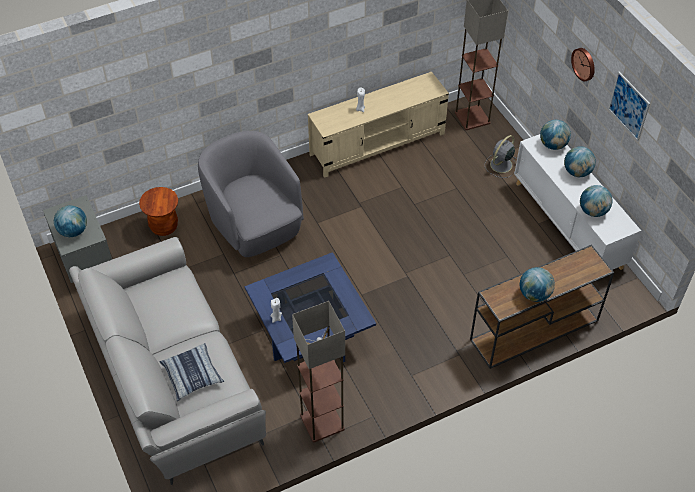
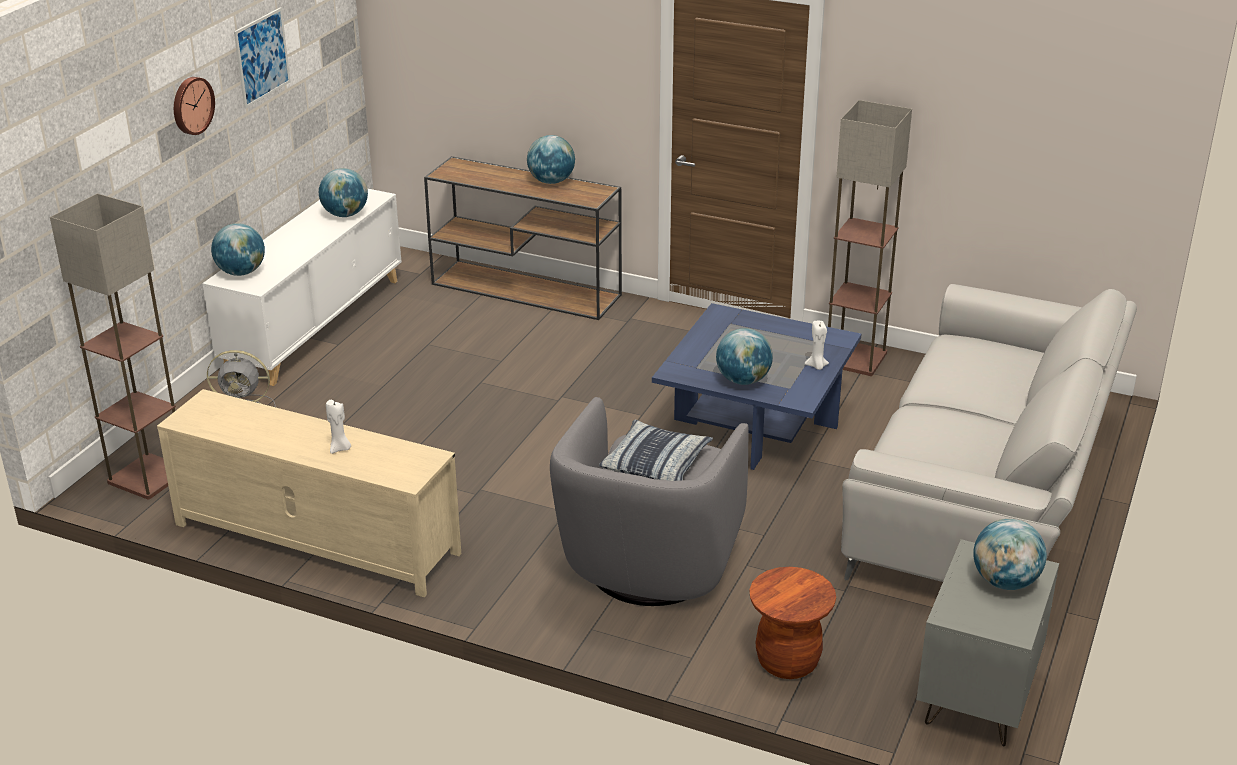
camera: 130 degrees left, 20 degrees down
pillow [160,343,224,401] -> pillow moved to [599,420,713,481]
globe [564,146,596,177] -> globe moved to [716,328,773,385]

